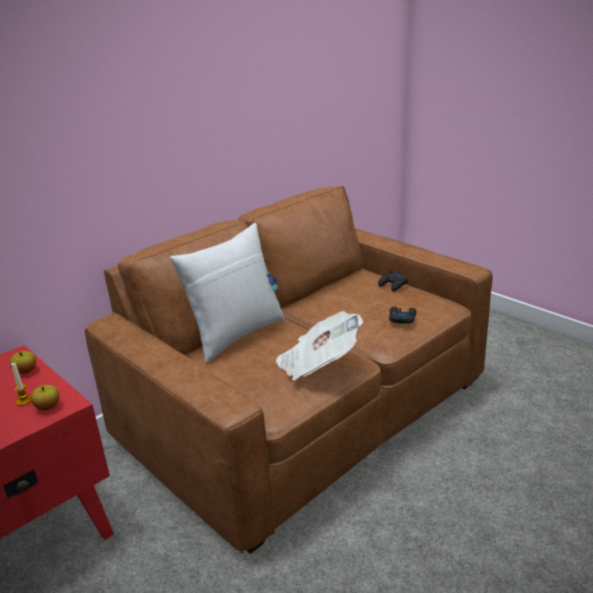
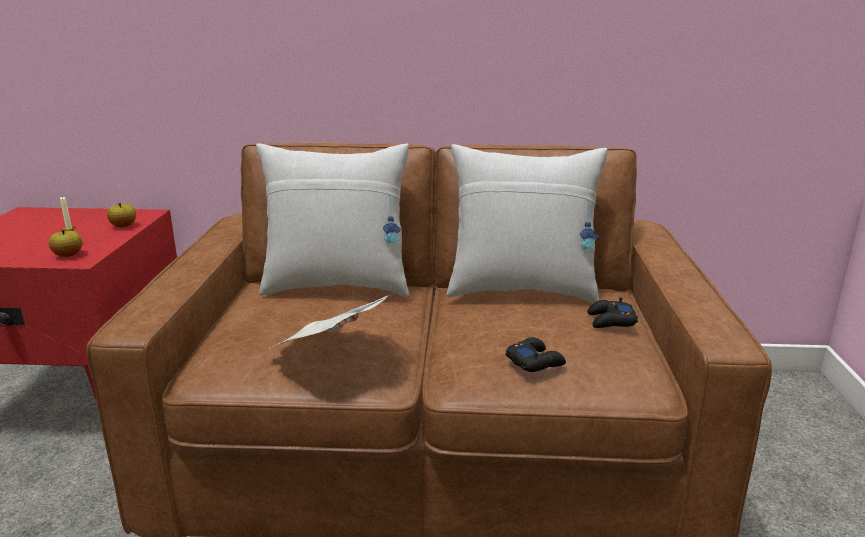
camera: 45 degrees right, 5 degrees down
none -> grey pillow [446,144,607,304]

